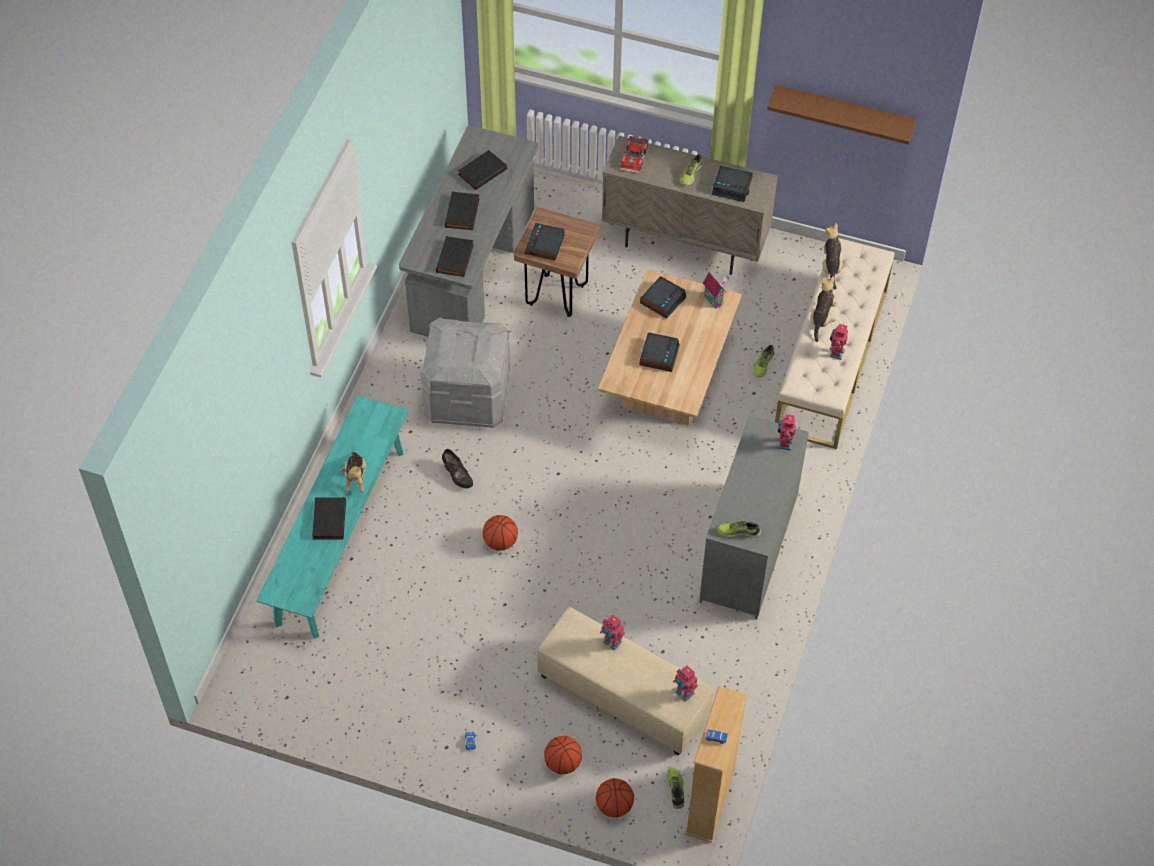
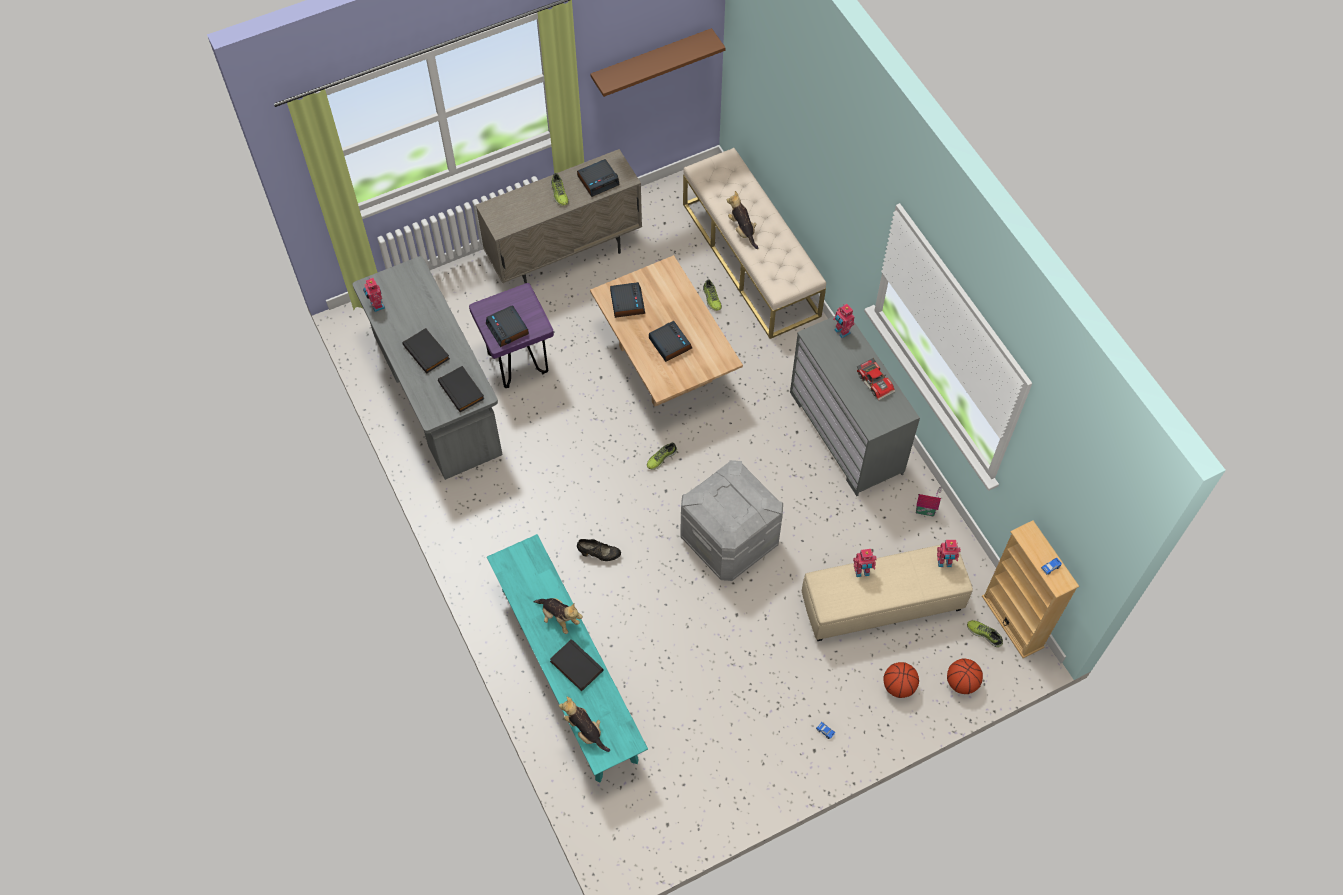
camera: 45 degrees left, 5 degrees up
grey storage box [421,317,510,428] -> grey storage box moved to [681,460,783,581]
black book [458,150,507,190] -> none
basketball [483,515,518,551] -> none
brown stool [514,207,599,317] -> purple stool [469,283,554,388]
toy car [620,136,649,174] -> toy car moved to [857,358,895,401]
toy house [703,273,729,309] -> toy house moved to [916,486,942,517]
shoe [717,521,761,538] -> shoe moved to [647,443,677,470]
plush toy [823,223,847,290] -> plush toy moved to [559,697,610,752]
toy robot [830,323,848,360] -> toy robot moved to [363,278,385,312]

